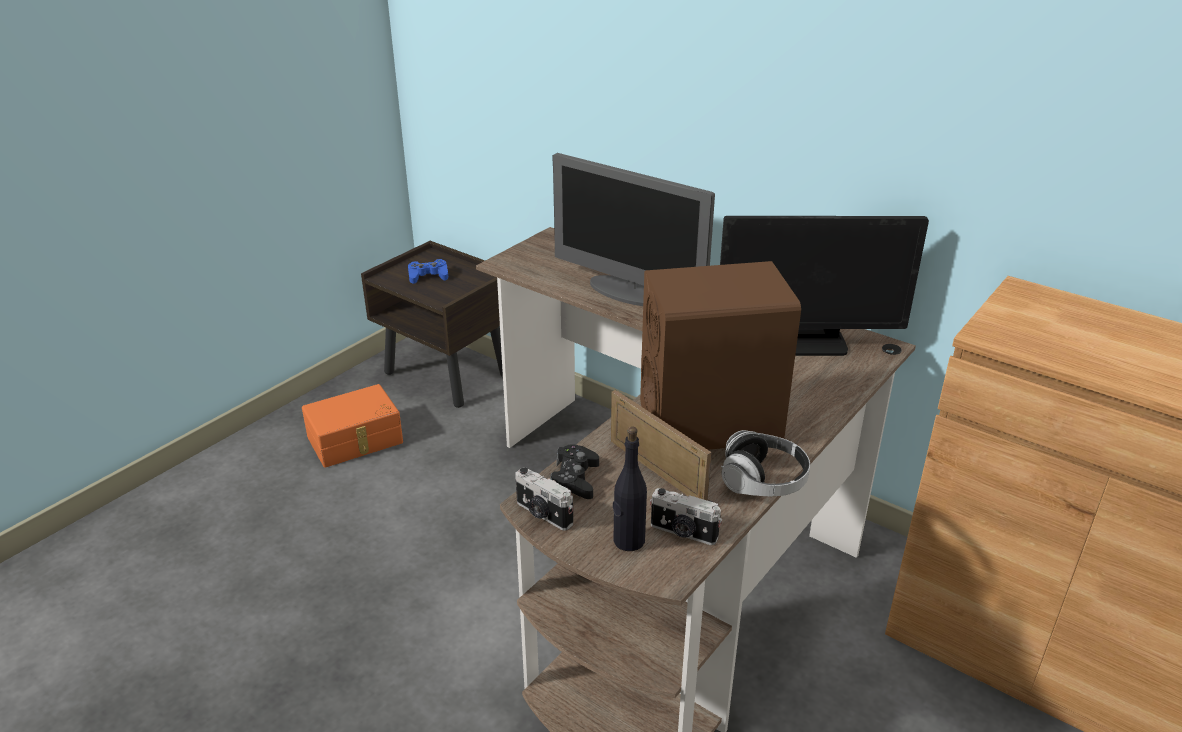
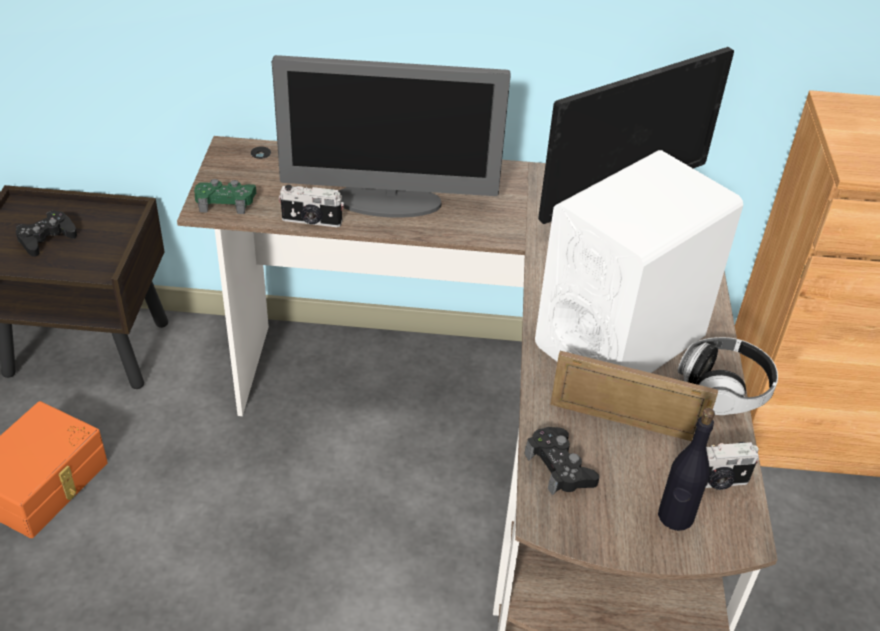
camera: 35 degrees left, 10 degrees up
blue game controller [408,259,448,284] -> black game controller [16,210,77,257]
camera [515,467,573,530] -> camera moved to [279,185,344,227]
brown speaker [640,261,801,450] -> white speaker [535,150,743,373]
none -> green game controller [194,179,256,214]

